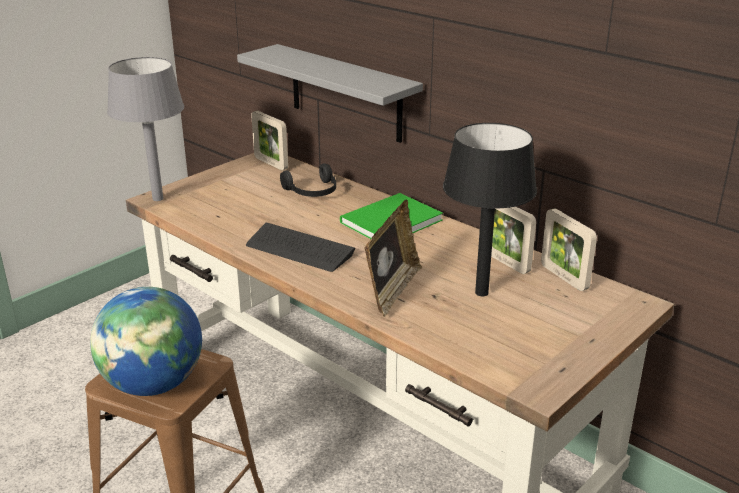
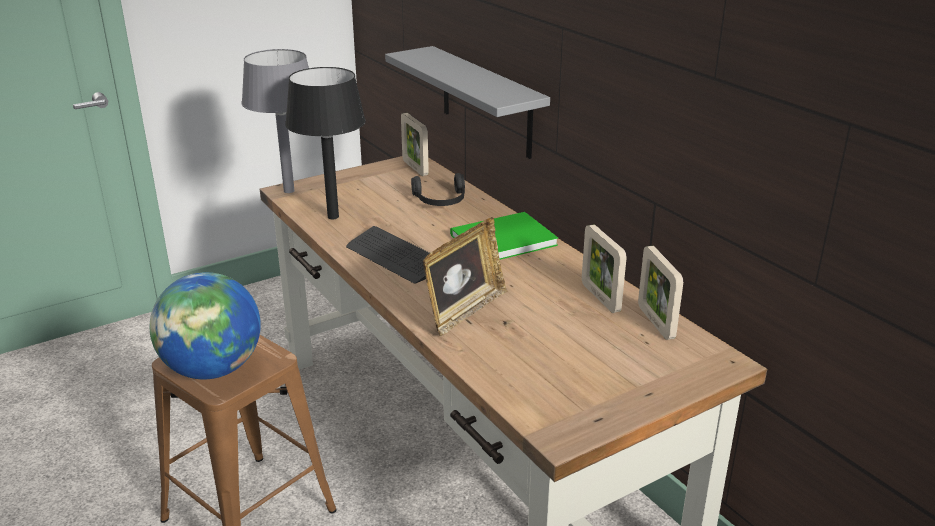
camera: 15 degrees right, 0 degrees up
black table lamp [443,123,537,296] -> black table lamp moved to [285,67,366,219]

